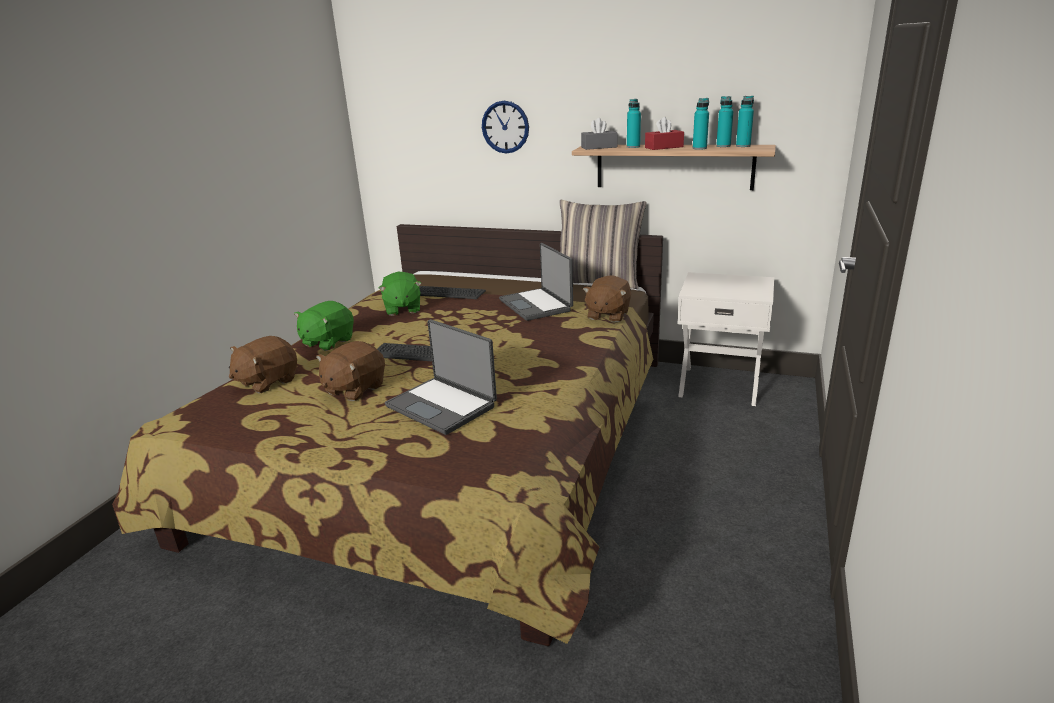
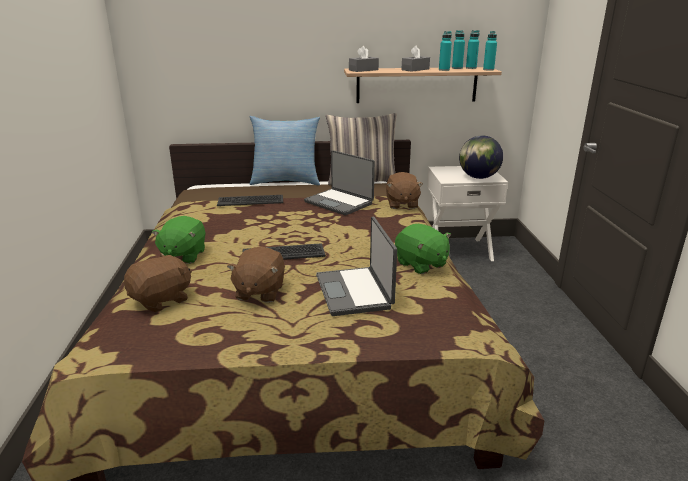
camera: 25 degrees left, 0 degrees up
brown plush toy [229,336,297,394] -> brown plush toy turned 150 degrees counterclockwise [124,253,192,312]
green plush toy [378,272,422,316] -> green plush toy moved to [395,224,451,274]
laptop [385,319,497,435] -> laptop turned 60 degrees clockwise [316,217,397,316]
wall clock [482,101,529,154] -> none
turquoise bottle [627,99,641,148] -> turquoise bottle moved to [483,31,497,71]
red tissue box [645,117,684,150] -> grey tissue box [401,46,430,72]
none -> pillow [250,116,320,185]
none -> globe [459,135,503,179]

